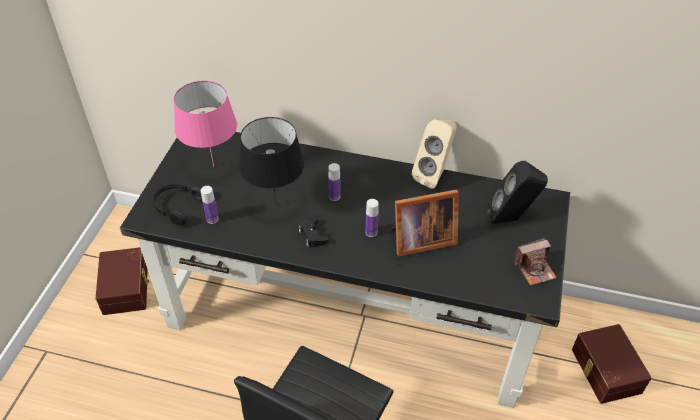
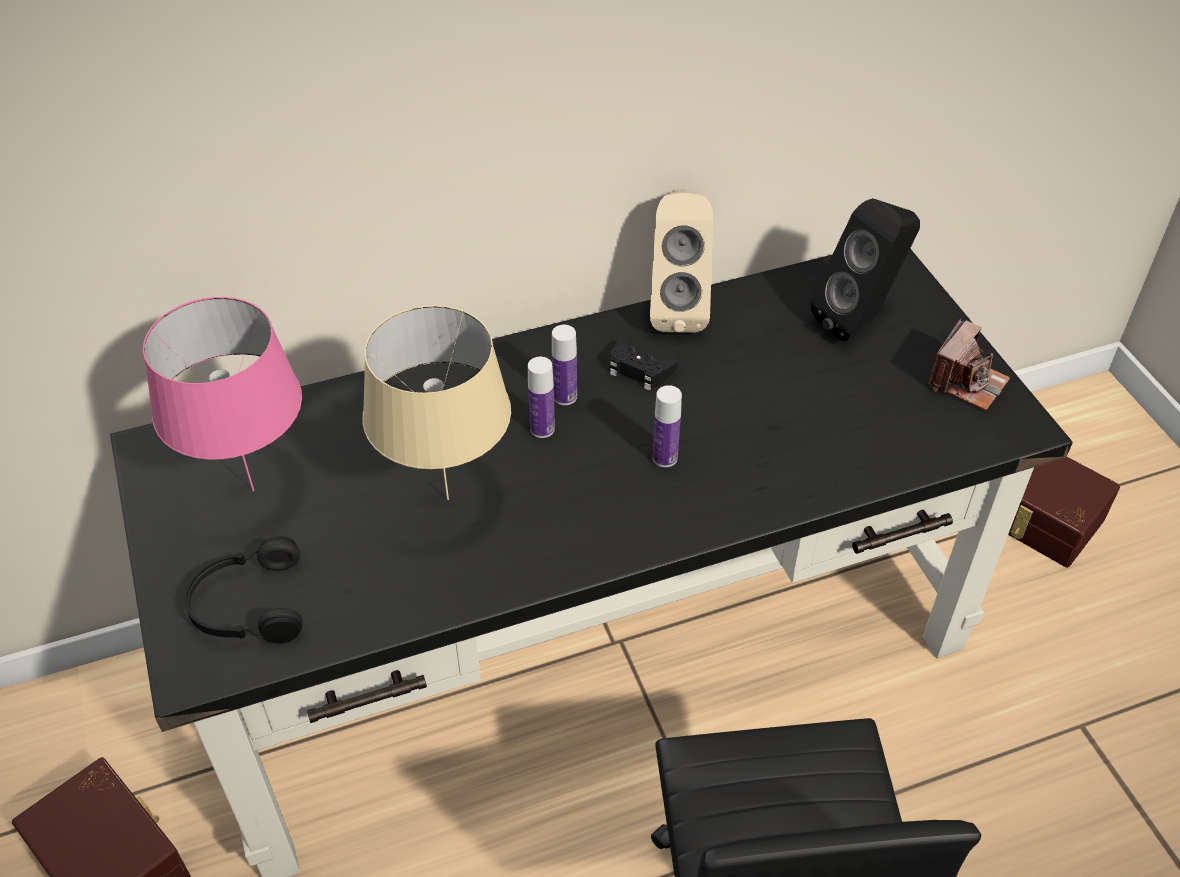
camera: 35 degrees left, 0 degrees up
bottle [201,186,219,224] -> bottle moved to [552,325,577,405]
black table lamp [239,117,304,203] -> beige table lamp [362,305,511,500]
black game controller [299,217,329,247] -> black game controller moved to [610,337,678,391]
picture frame [391,189,459,257] -> none

